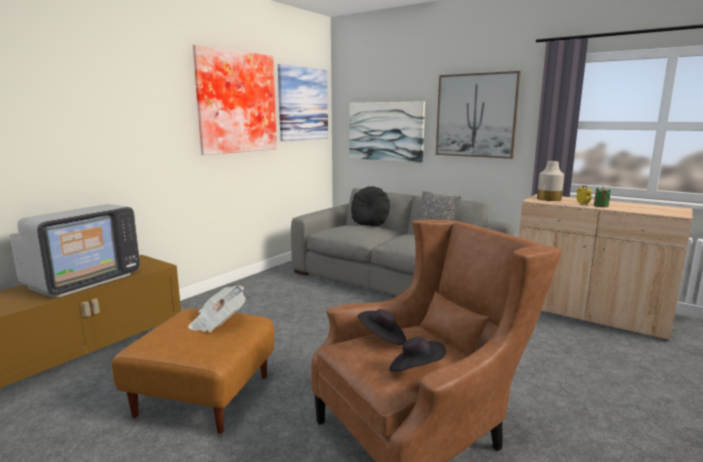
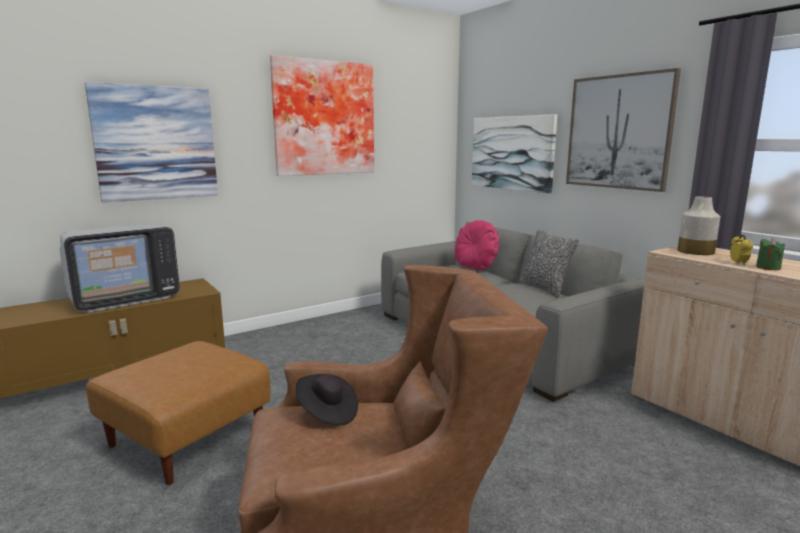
camera: 20 degrees right, 0 degrees up
newspaper [188,285,246,332] -> none
picture [278,64,328,141] -> picture moved to [85,82,218,202]
black pillow [351,186,390,226] -> pink pillow [455,220,499,270]
black hat [389,336,446,372] -> none

